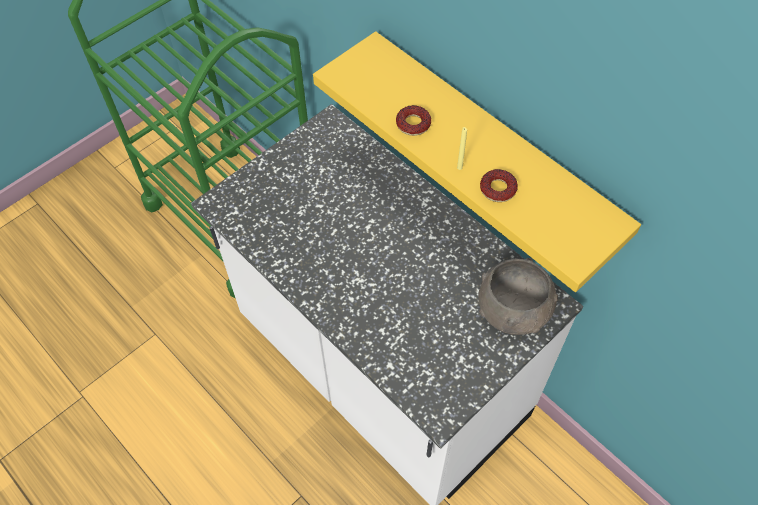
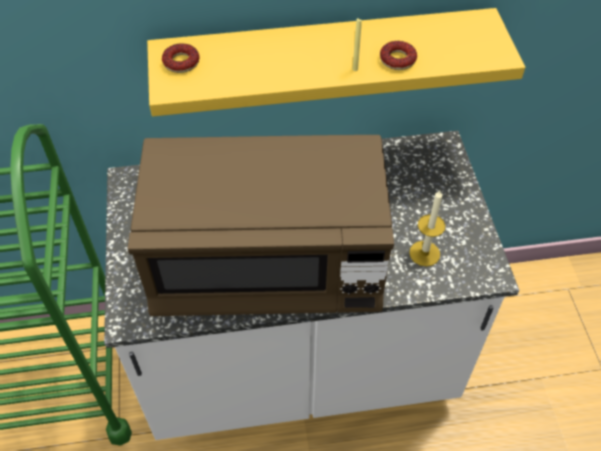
camera: 55 degrees left, 5 degrees down
donut [396,105,431,136] -> donut moved to [162,43,200,73]
grey bowl [478,258,558,335] -> none
none -> brown microwave [128,135,394,316]
none -> candle [409,190,445,267]

